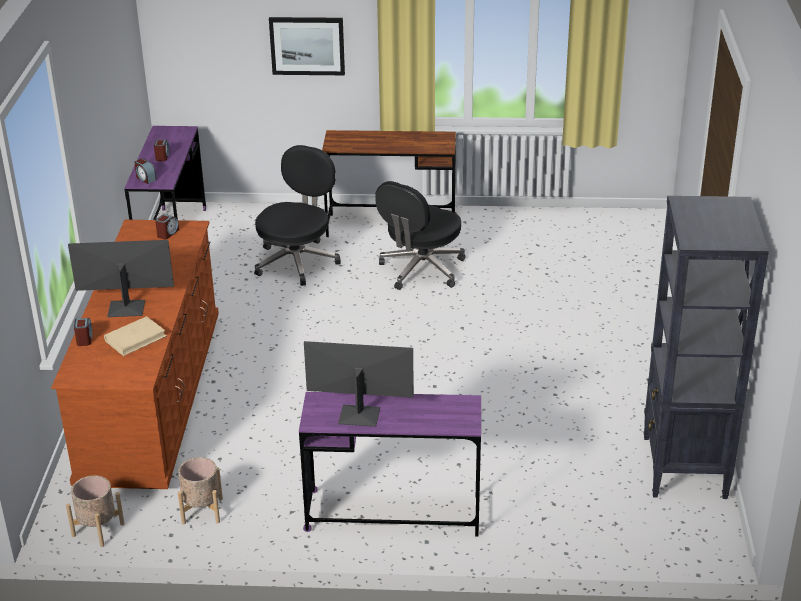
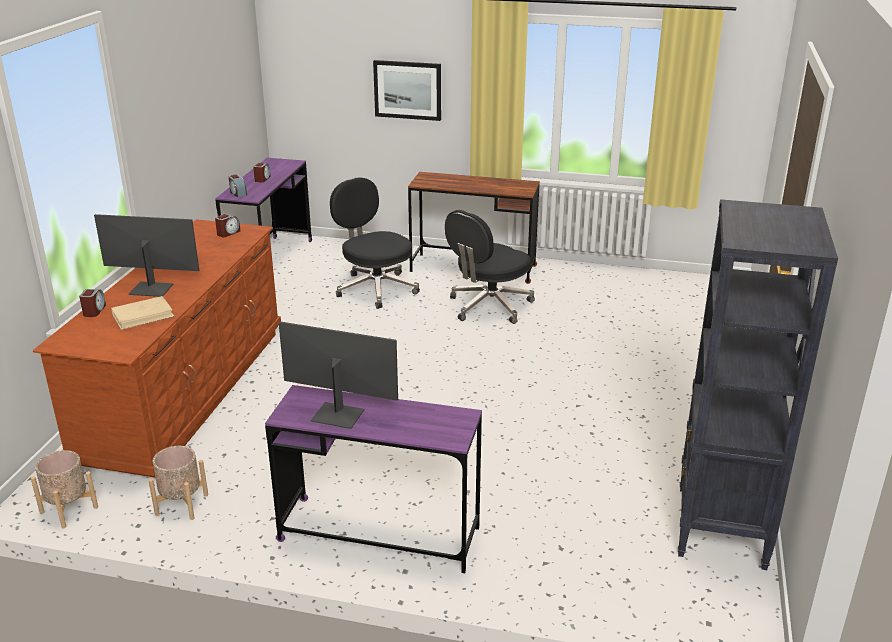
camera: 10 degrees right, 5 degrees down
black office chair [254,145,341,286] -> black office chair turned 75 degrees counterclockwise [330,177,420,309]

